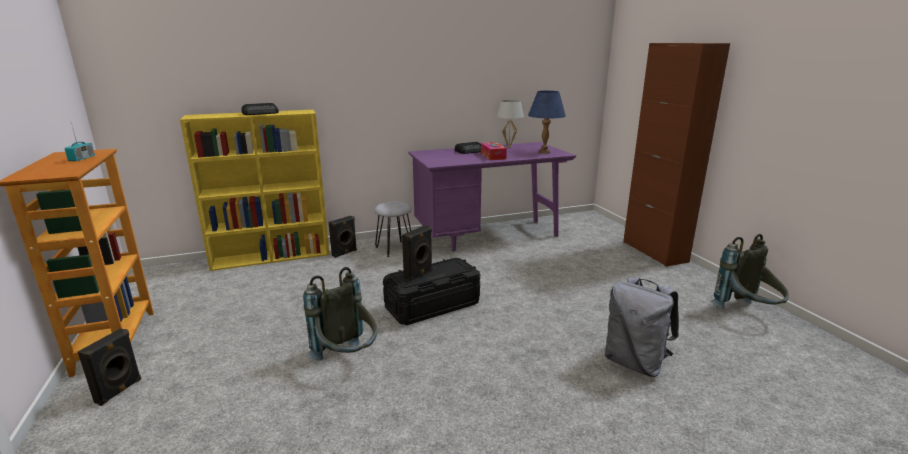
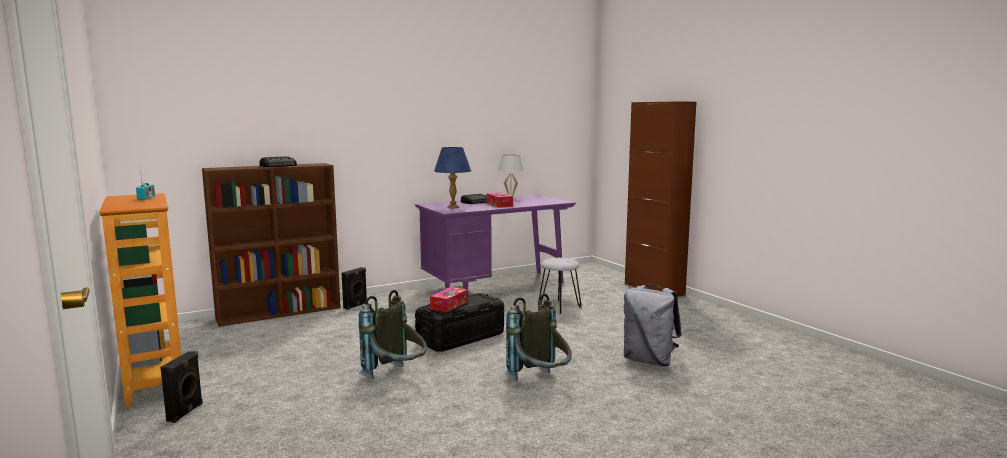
camera: 10 degrees left, 10 degrees down
yellow bookcase [180,110,330,271] -> brown bookcase [202,163,341,327]
grey stool [374,202,412,257] -> grey stool moved to [538,258,581,314]
black speaker [402,225,432,281] -> tissue box [430,287,468,312]
blue table lamp [528,91,566,154] -> blue table lamp moved to [434,147,471,209]
grey backpack [710,234,789,309] -> grey backpack moved to [504,294,572,380]

